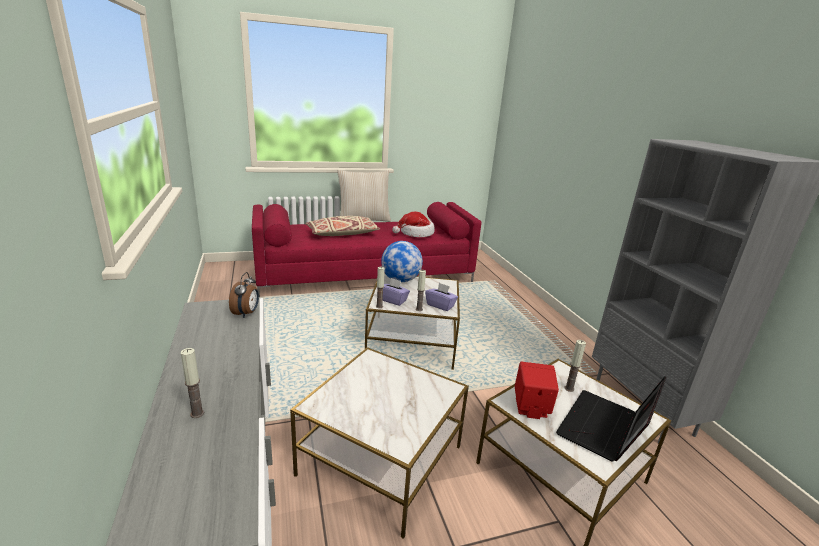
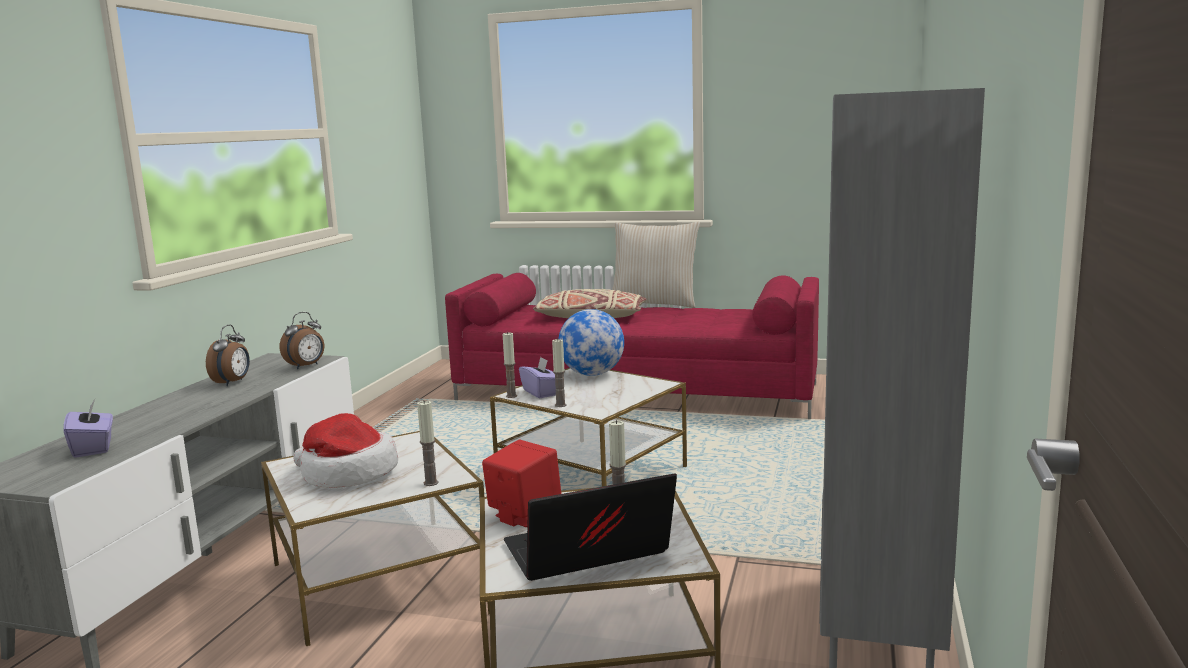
camera: 35 degrees right, 10 degrees down
candle [181,348,204,418] -> candle moved to [417,400,438,486]
hat [392,212,435,237] -> hat moved to [293,413,398,488]
purple tissue box [425,283,458,311] -> purple tissue box moved to [63,399,113,458]
none -> alarm clock [206,325,250,386]

